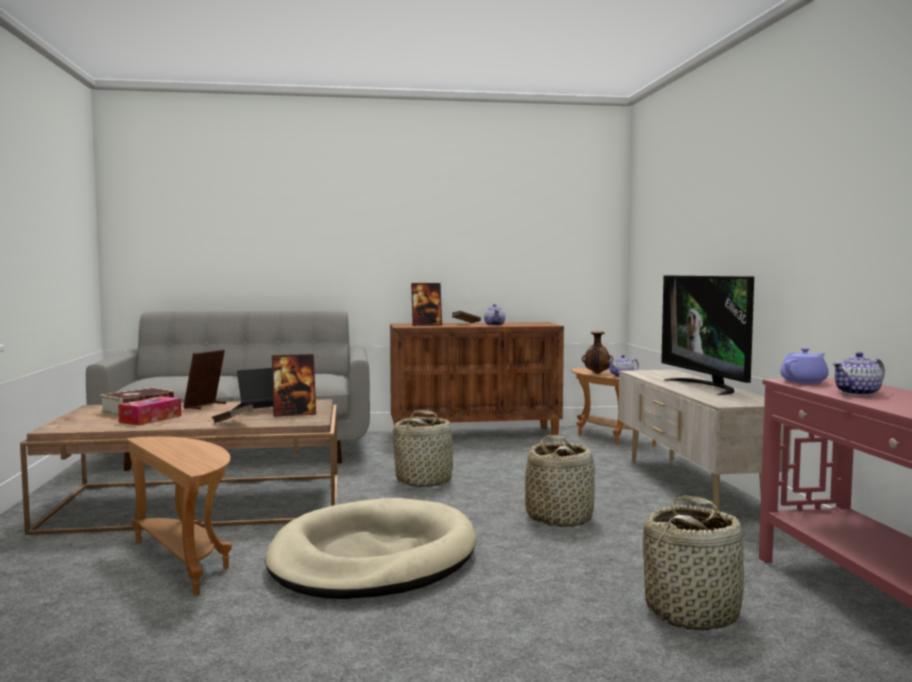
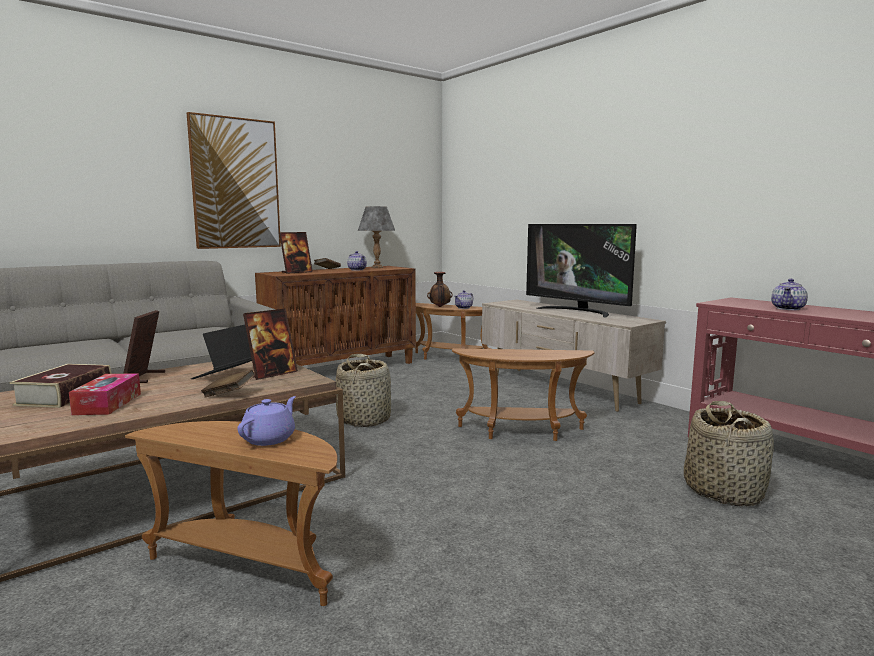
camera: 30 degrees left, 5 degrees up
beige dog bed [265,498,476,599] -> none
basket [525,435,595,527] -> brown side table [452,348,595,441]
purple teapot [780,348,829,384] -> purple teapot moved to [238,396,296,446]
none -> picture [187,112,281,249]
none -> grey table lamp [358,206,395,268]

